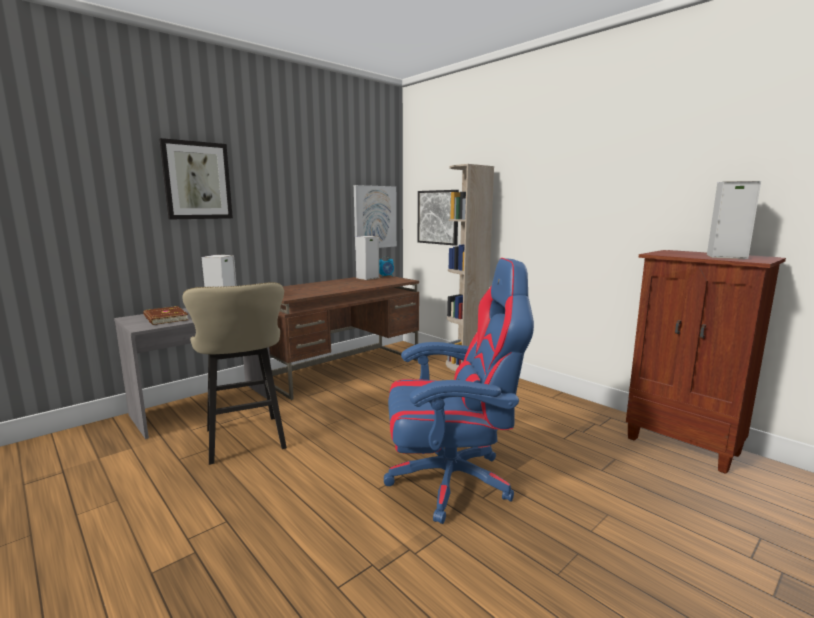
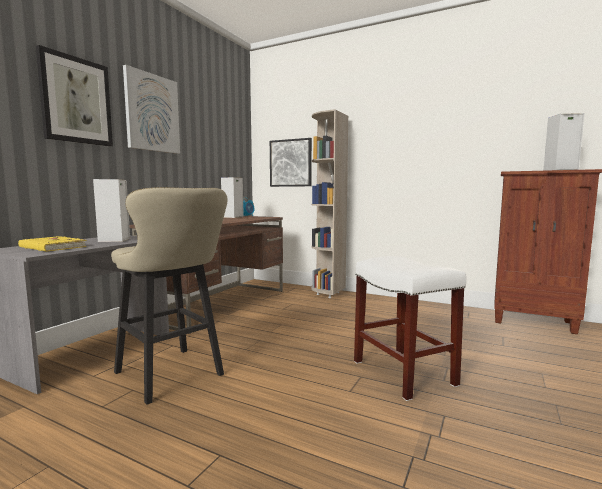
camera: 20 degrees left, 5 degrees down
brown book [143,306,188,325] -> yellow book [18,236,87,252]
picture [354,185,397,249] -> picture moved to [123,65,180,154]
blue office chair [384,258,534,524] -> white stool [354,256,466,401]

